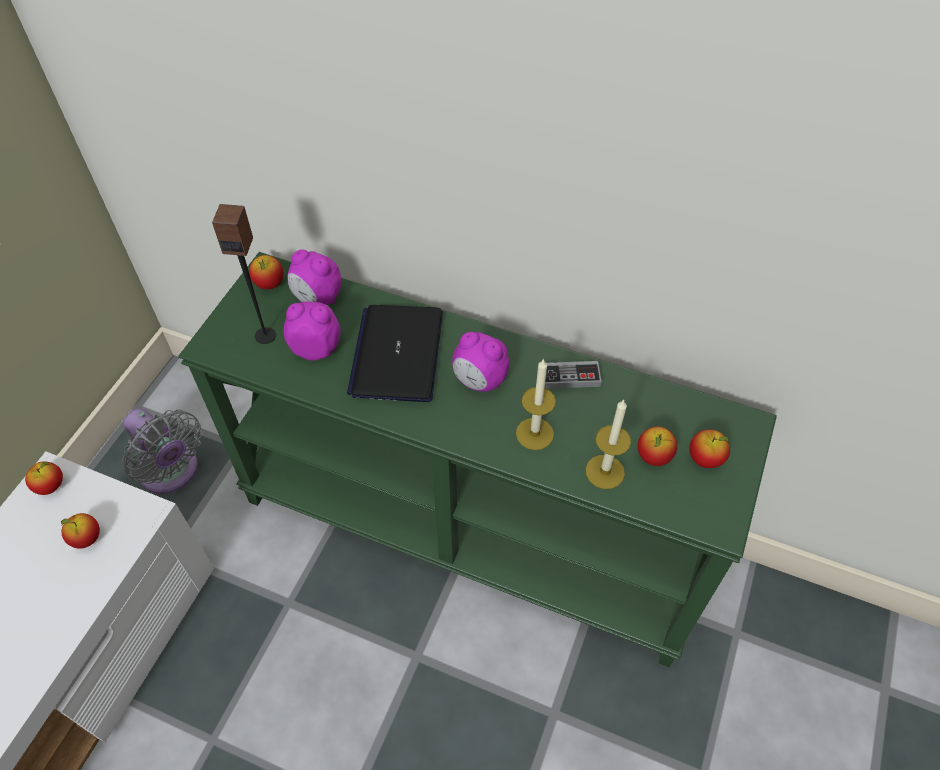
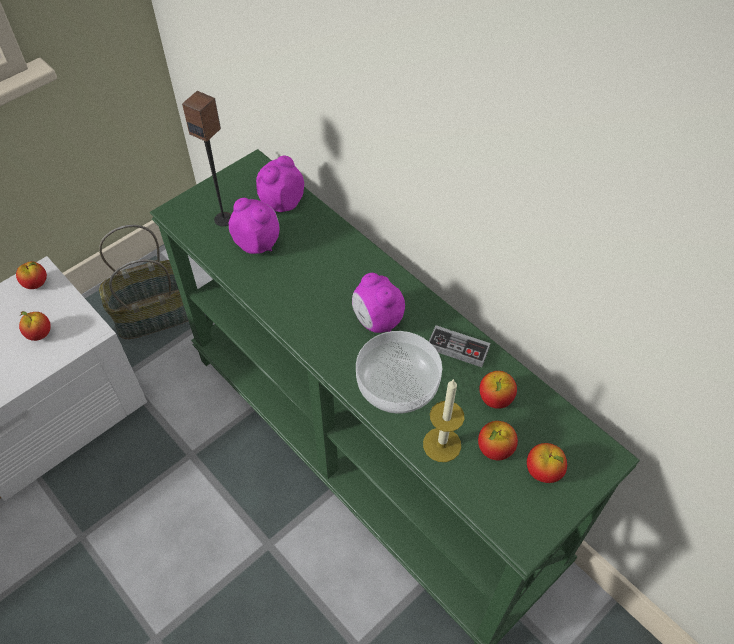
camera: 25 degrees right, 0 degrees up
grey fan [123,409,202,494] -> basket [99,225,189,339]
apple [249,255,284,290] -> apple moved to [479,371,517,409]
alarm clock [287,249,341,305] -> alarm clock turned 75 degrees clockwise [256,156,304,212]
laptop [347,305,443,402] -> none
candle [516,358,556,450] -> bowl [356,331,442,414]

